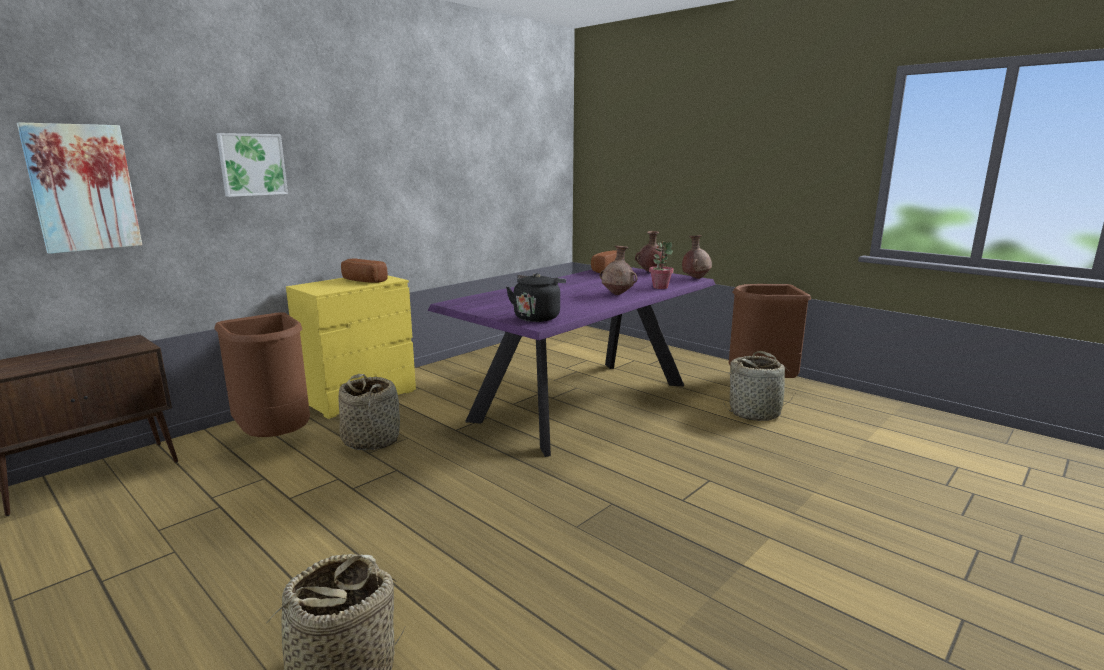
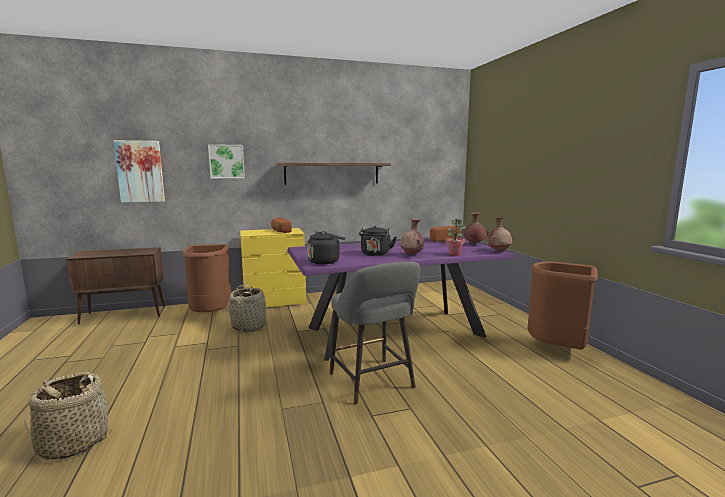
camera: 30 degrees right, 5 degrees down
basket [723,351,796,421] -> none
none -> shelf [276,163,391,185]
none -> grey stool [330,261,420,405]
none -> black kettle [359,226,397,256]

